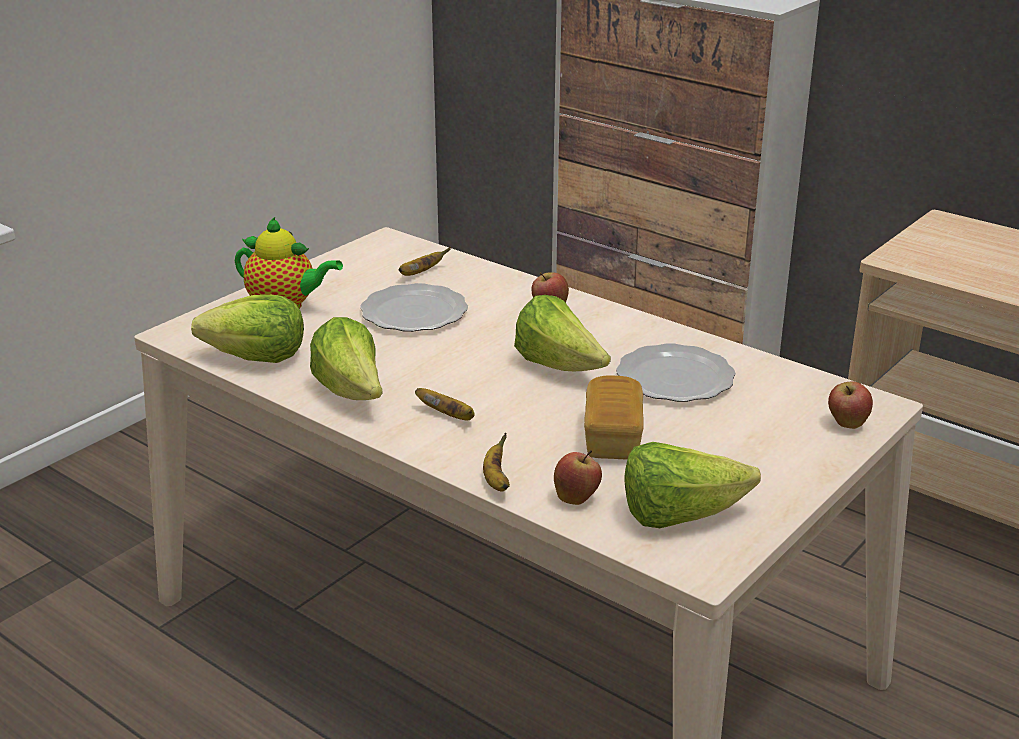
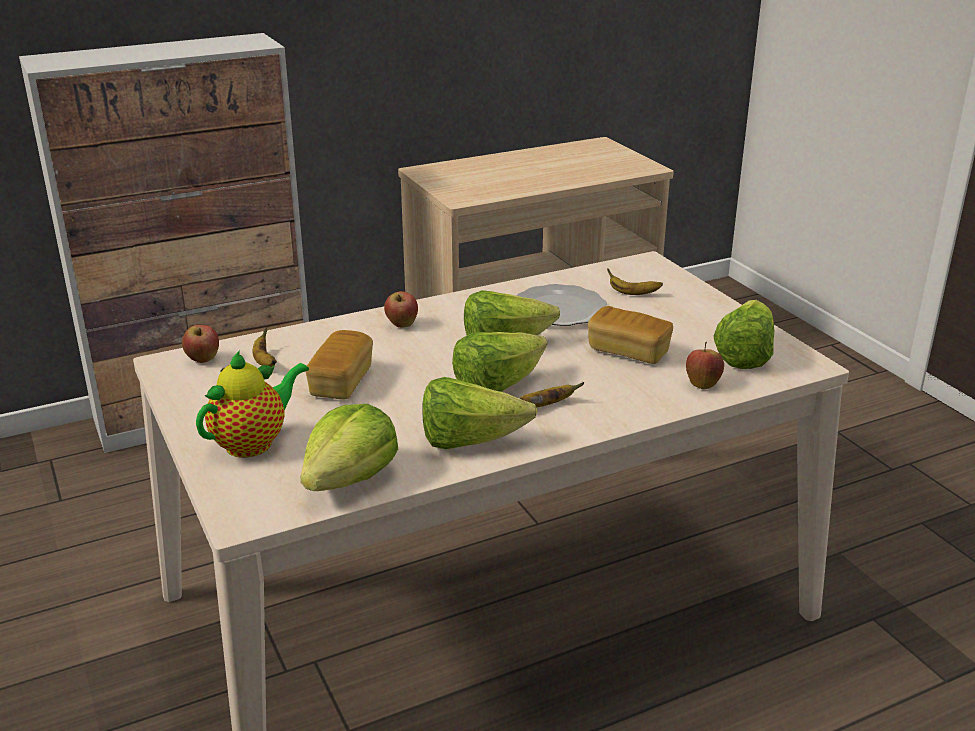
camera: 65 degrees left, 0 degrees up
plate [360,283,468,332] -> bread [306,330,373,399]
banana [483,433,510,492] -> banana moved to [607,269,663,295]
apple [828,382,873,429] -> apple moved to [182,325,219,363]
none -> lettuce [452,332,547,392]

